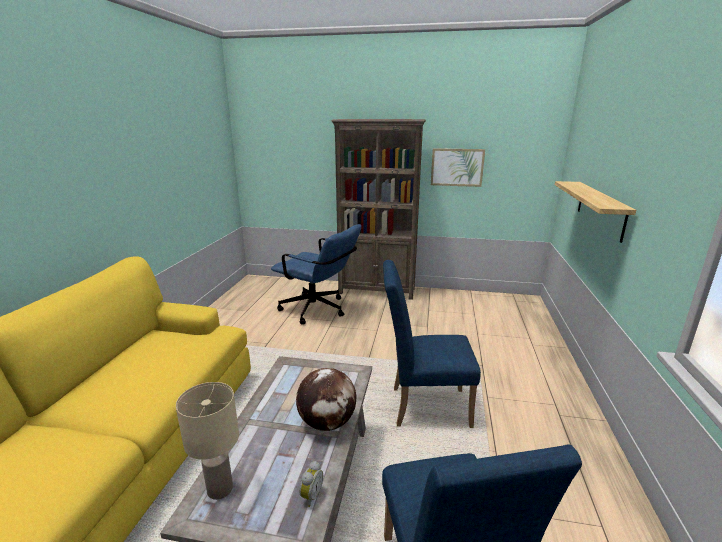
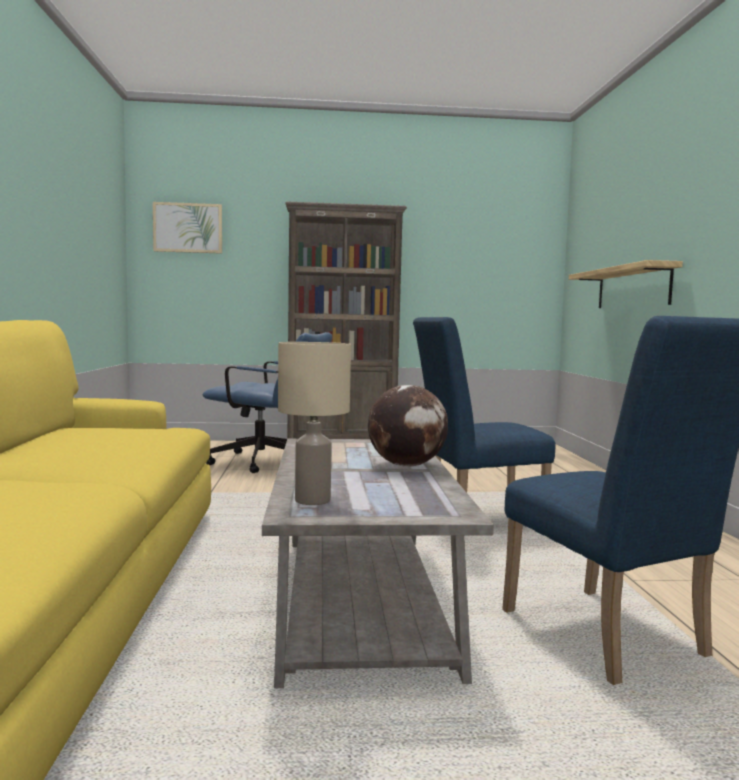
camera: 15 degrees left, 15 degrees down
alarm clock [299,461,323,507] -> none
picture [431,148,485,187] -> picture moved to [153,202,222,254]

